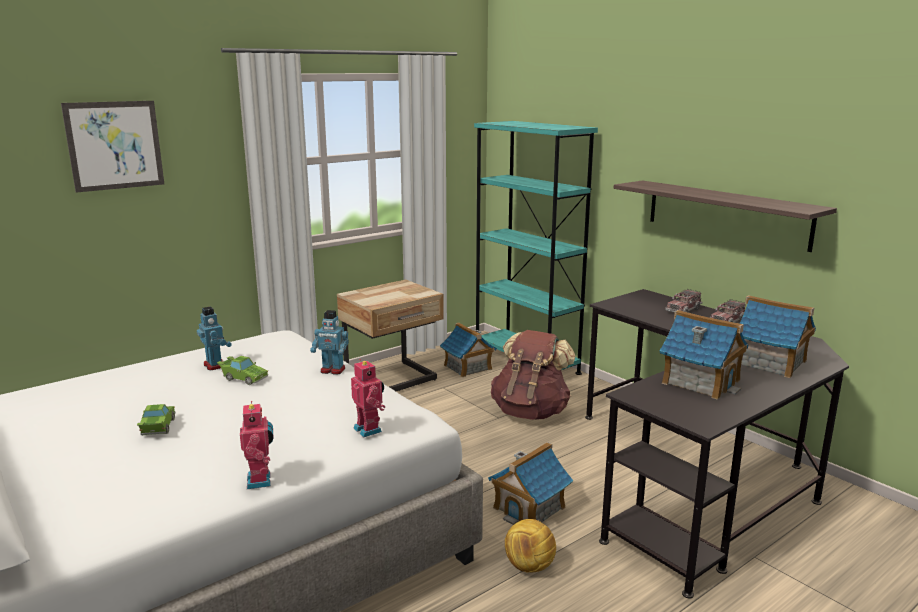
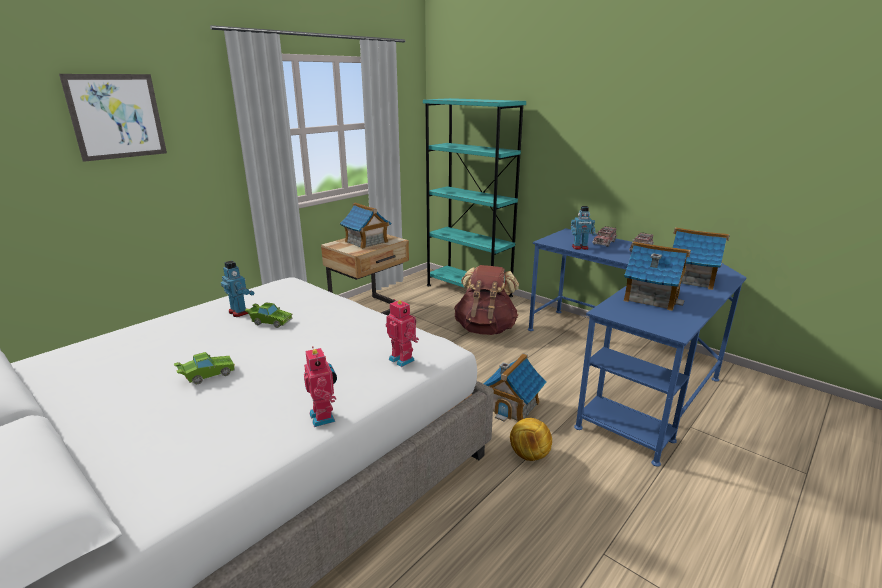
camera: 10 degrees left, 5 degrees up
green toy car [137,404,175,435] -> green toy car turned 75 degrees clockwise [174,352,235,384]
toy robot [310,310,349,375] -> toy robot moved to [571,206,596,250]
toy house [440,323,497,377] -> toy house moved to [340,203,391,249]
black desk [585,289,849,598] -> blue desk [528,228,747,467]
shelf [614,180,837,252] -> none

